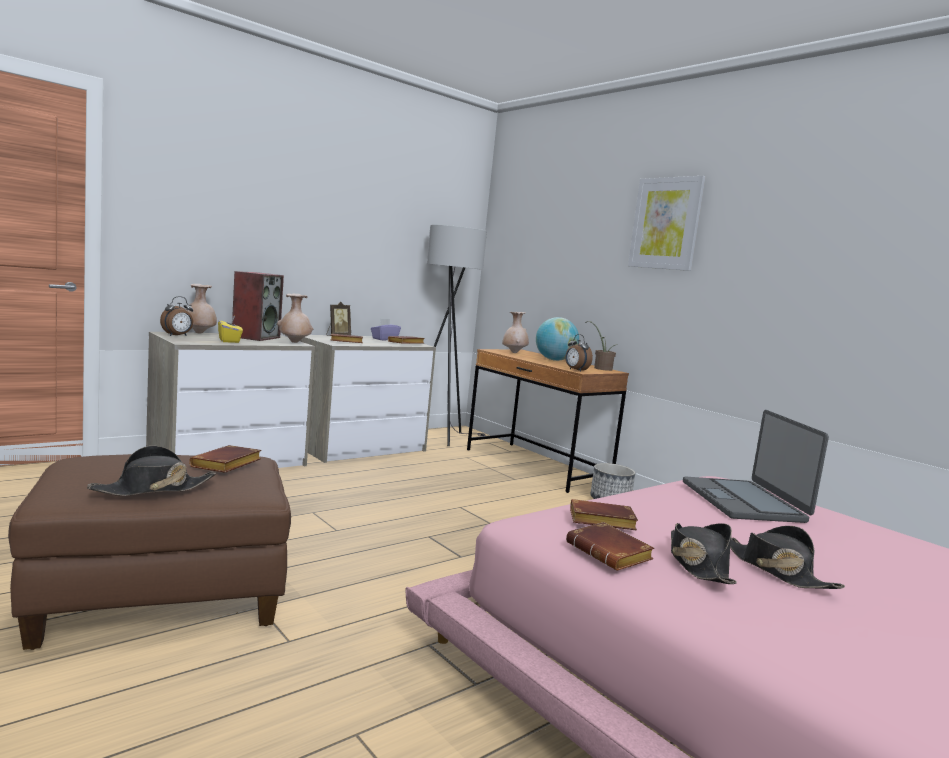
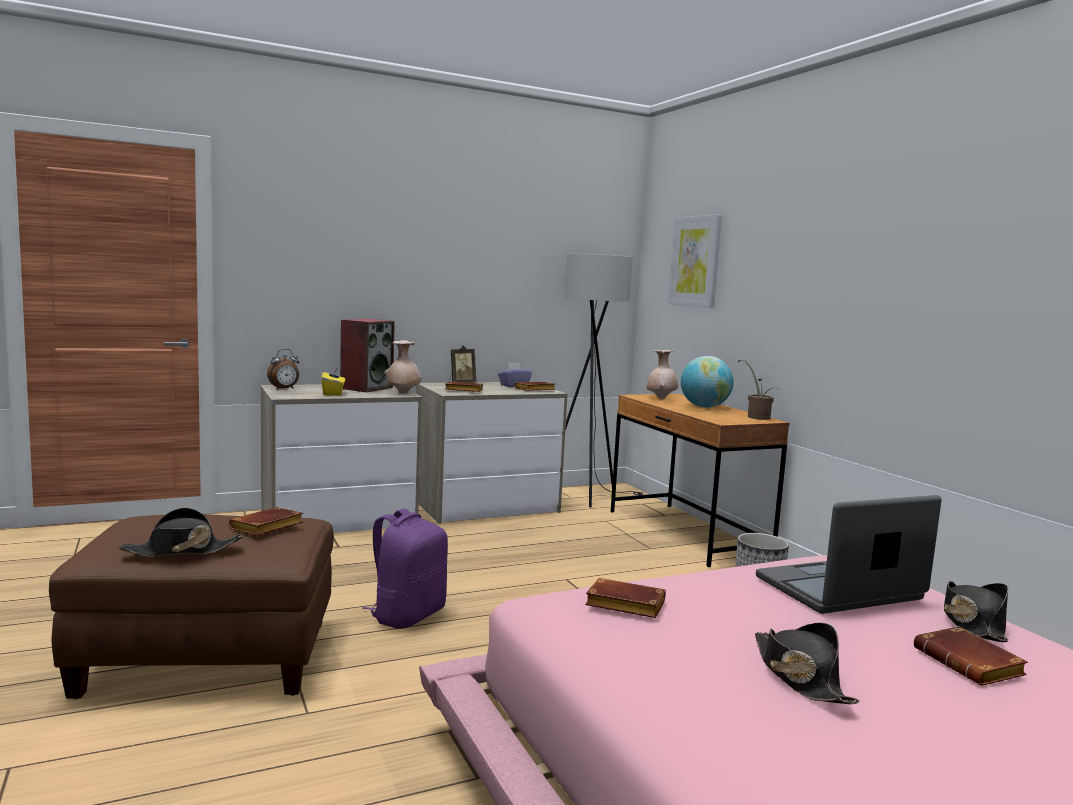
camera: 15 degrees right, 0 degrees up
beige vase [186,284,217,334] -> none
alarm clock [566,334,593,372] -> none
brown book [566,522,654,571] -> brown book moved to [914,626,1028,686]
picture [628,176,705,271] -> picture moved to [668,214,722,308]
black hat [671,523,737,584] -> black hat moved to [944,581,1009,642]
laptop [683,410,829,523] -> laptop turned 60 degrees clockwise [756,495,942,614]
none -> purple backpack [363,509,448,629]

